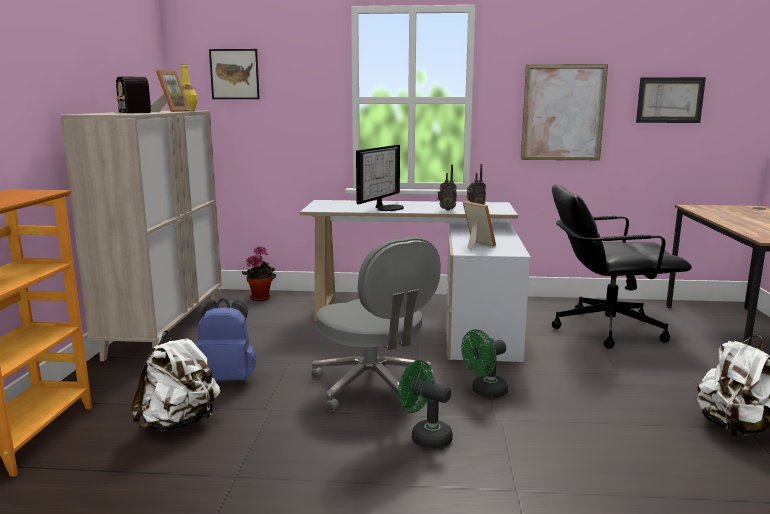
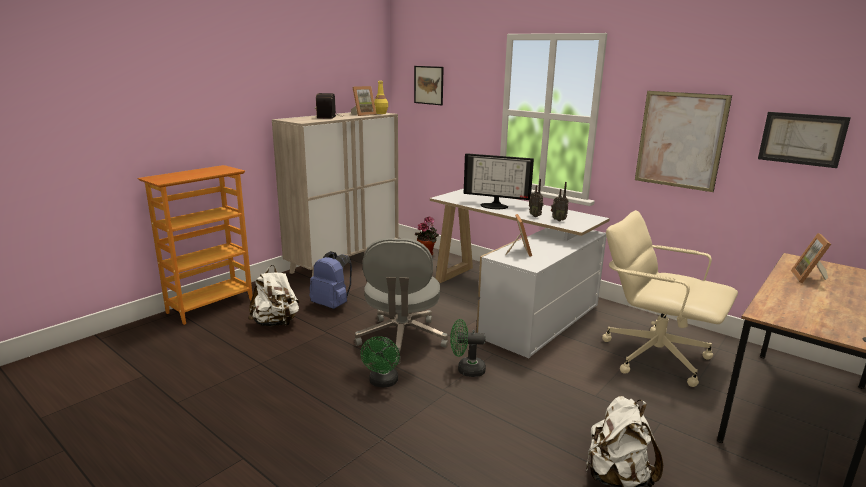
camera: 35 degrees right, 5 degrees up
monitor [356,145,404,211] -> monitor turned 45 degrees clockwise [464,153,534,209]
green fan [398,360,453,449] -> green fan turned 150 degrees counterclockwise [361,336,400,387]
black office chair [552,184,692,349] -> beige office chair [602,210,738,387]
none -> picture frame [791,233,831,283]

